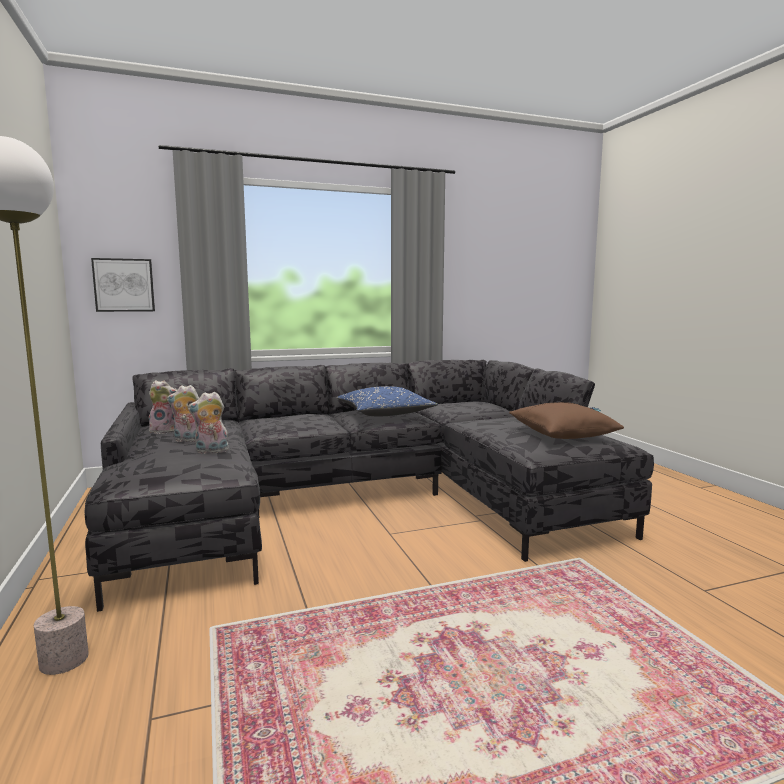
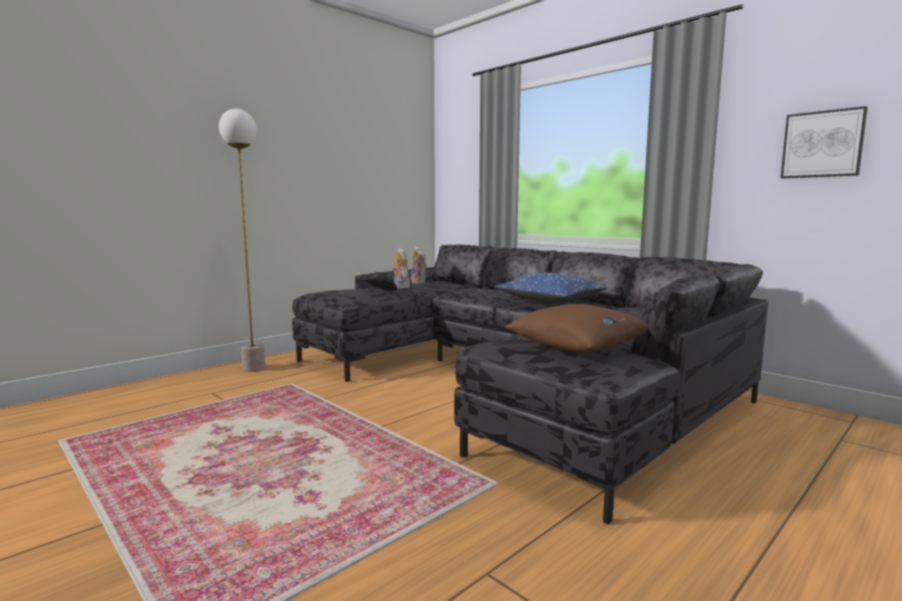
camera: 65 degrees right, 0 degrees up
picture [91,258,155,312] -> picture moved to [781,106,868,178]
plush toy [188,392,231,454] -> black hat [362,272,397,291]

